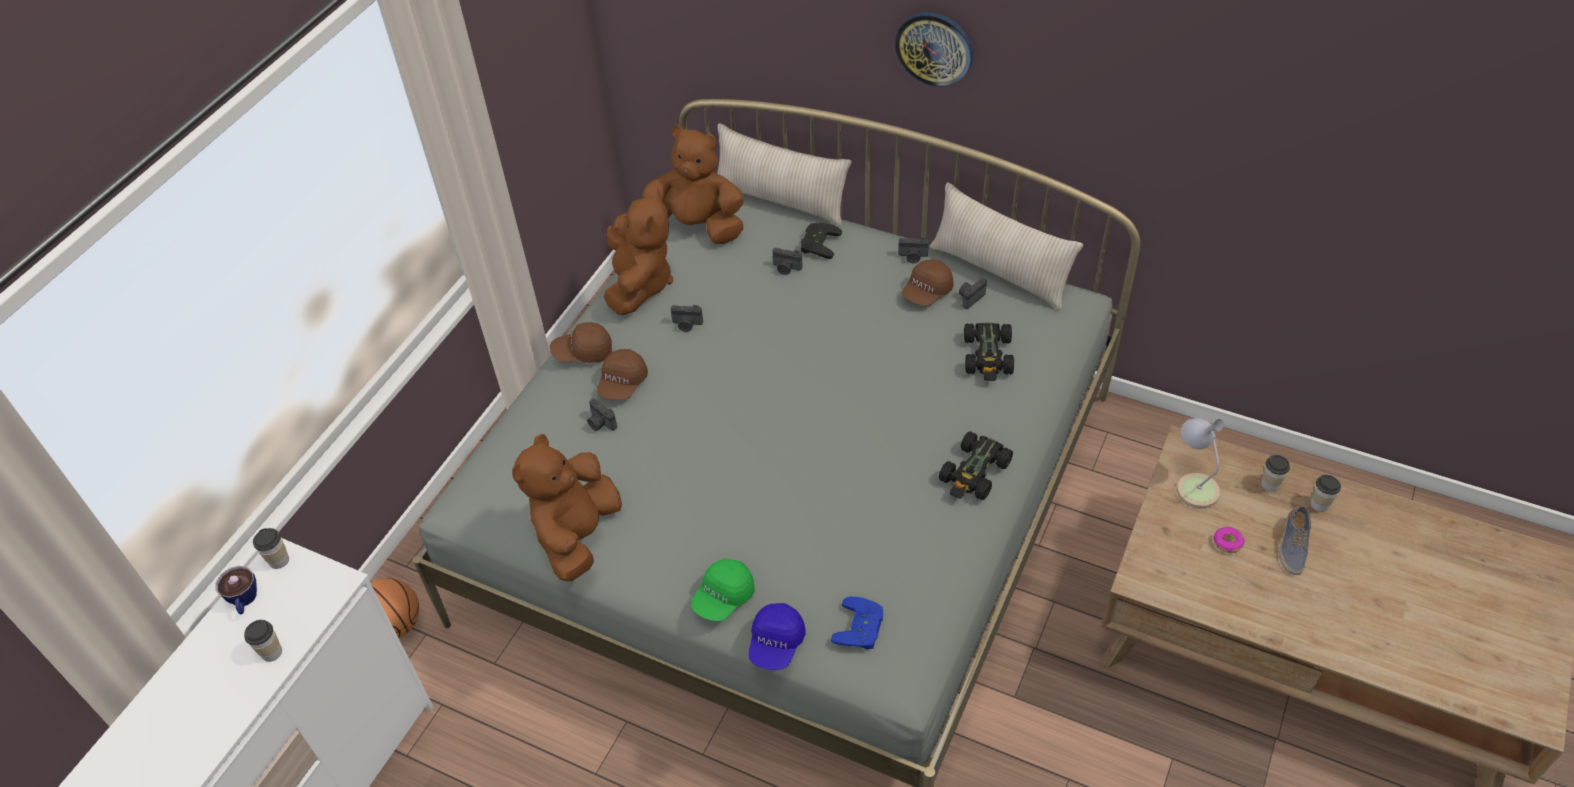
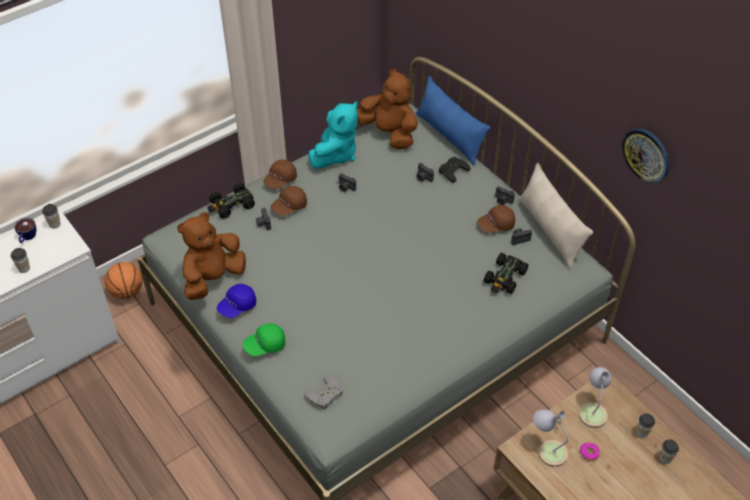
camera: 25 degrees right, 0 degrees up
brown cap [550,322,612,363] -> brown cap turned 75 degrees counterclockwise [263,159,297,189]
brown plush toy [604,189,673,315] -> turquoise plush toy [308,101,358,169]
beige pillow [717,123,852,226] -> blue pillow [415,76,491,165]
blue cap [748,603,806,670] -> blue cap moved to [217,284,256,318]
blue game controller [831,597,883,650] -> grey game controller [304,375,343,409]
wall clock [895,12,973,87] -> wall clock moved to [622,129,669,183]
black toy car [939,431,1013,500] -> black toy car moved to [207,183,255,219]
shoe [1279,505,1311,575] -> none
none -> table lamp [533,409,568,467]

